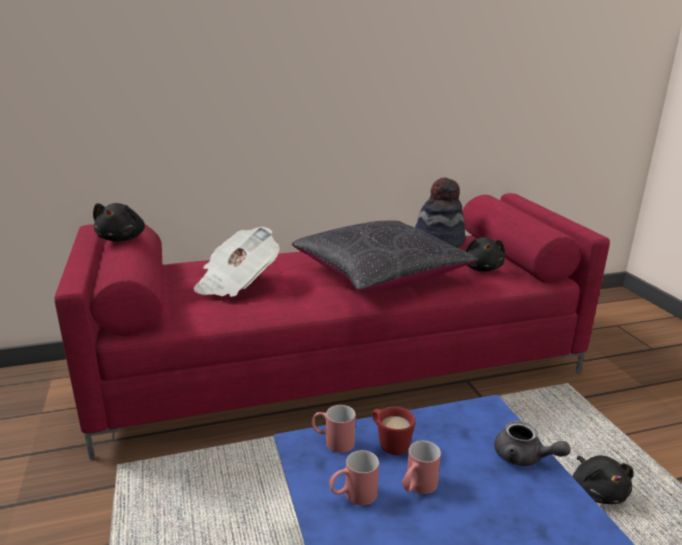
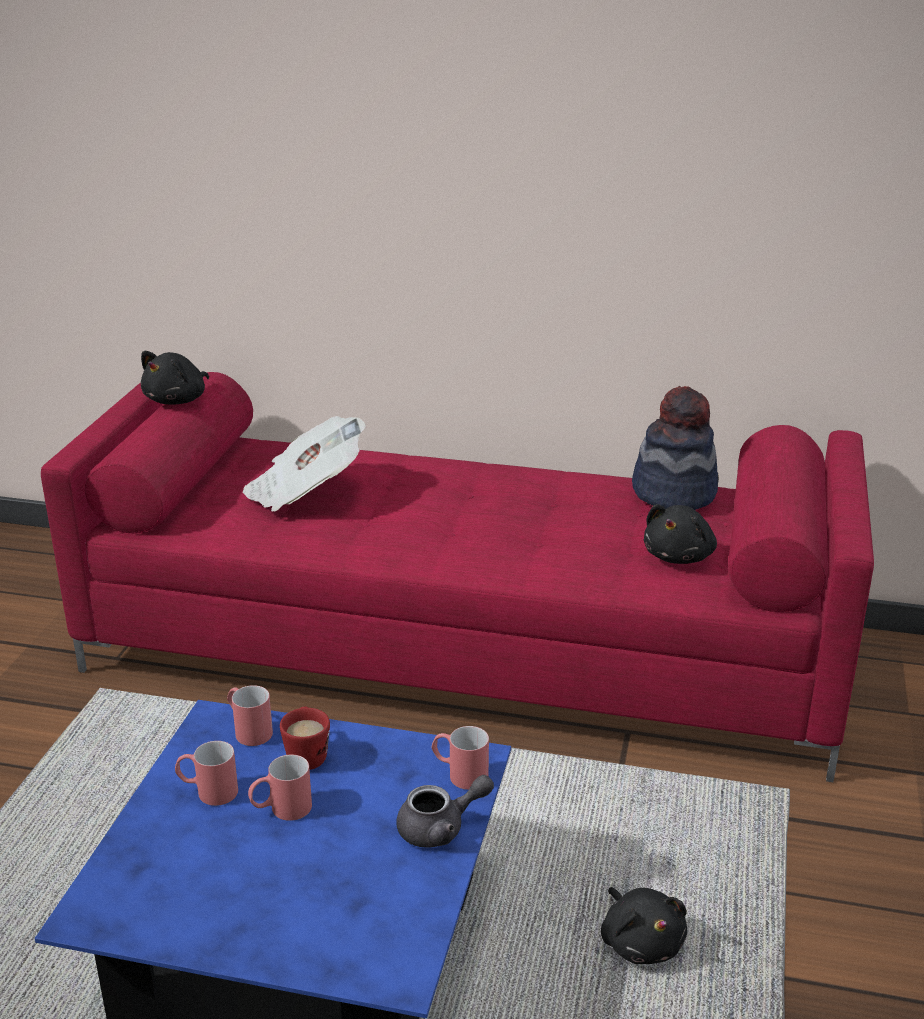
camera: 30 degrees right, 5 degrees up
black pillow [292,221,478,291] -> none
grey teapot [494,421,570,466] -> grey teapot turned 90 degrees counterclockwise [396,775,494,848]
black plush toy [573,455,634,504] -> black plush toy turned 45 degrees counterclockwise [601,887,687,964]
none -> red mug [432,726,489,790]

